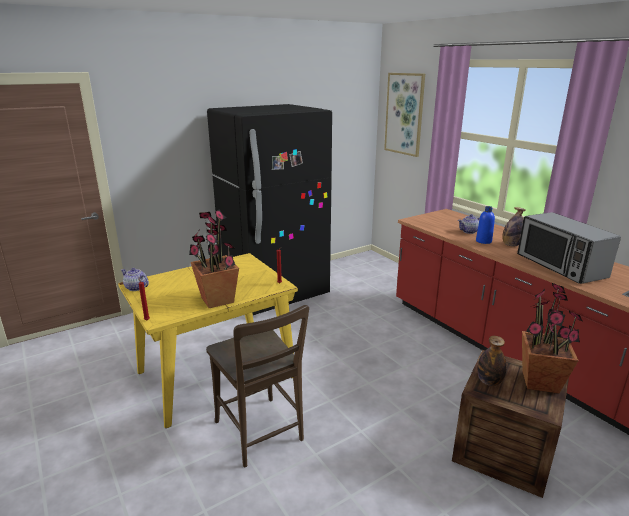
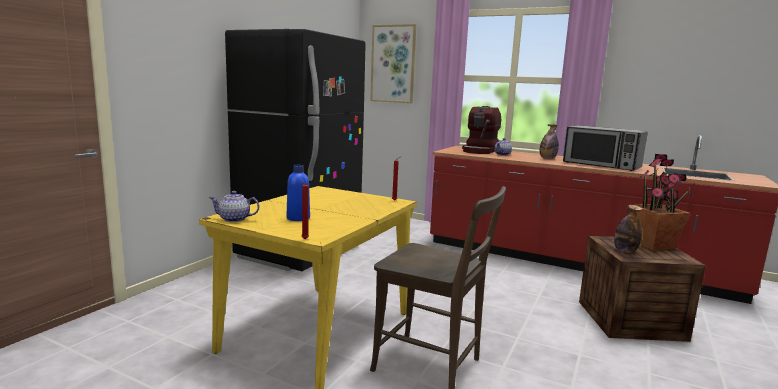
camera: 30 degrees left, 10 degrees down
potted plant [189,209,239,308] -> none
blue bottle [476,206,495,244] -> blue bottle moved to [287,165,310,221]
none -> coffee machine [462,106,501,154]

